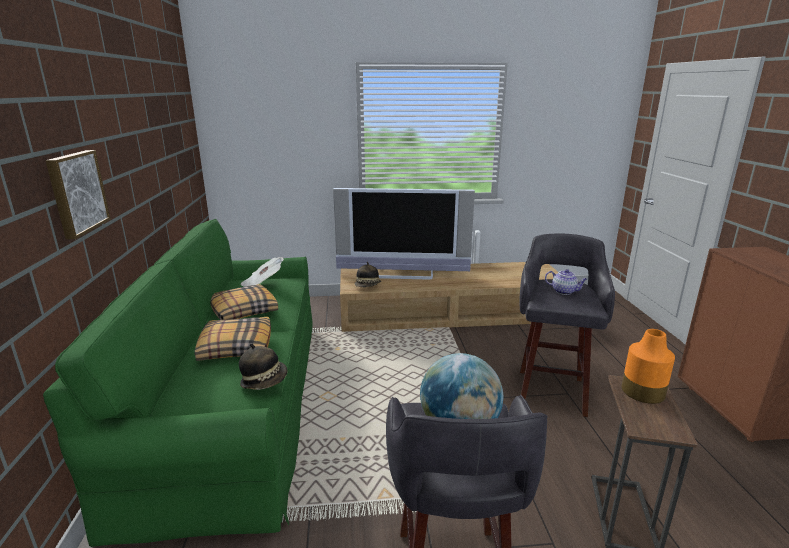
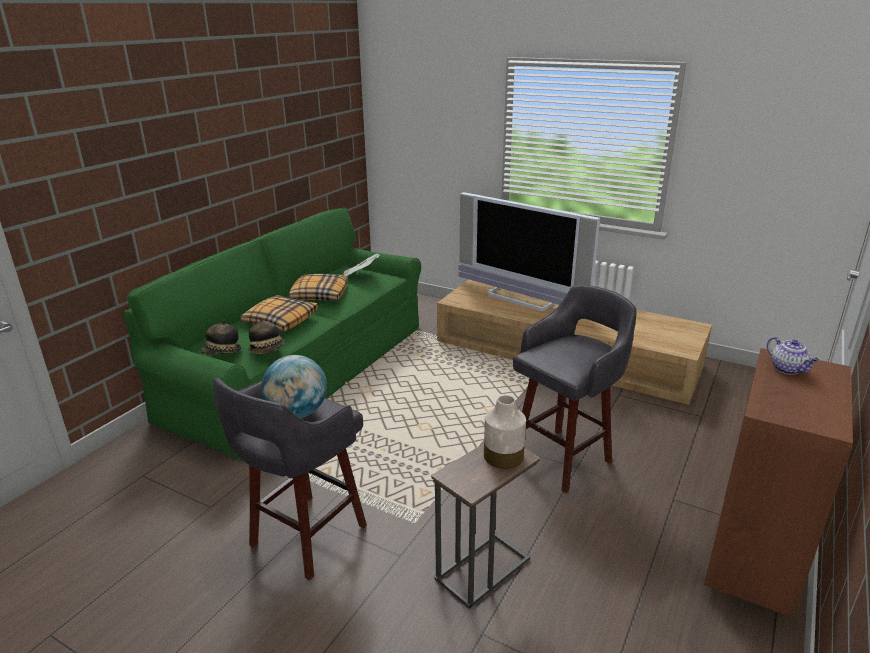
camera: 35 degrees right, 5 degrees up
picture [46,150,111,239] -> none
hat [354,262,381,287] -> hat moved to [201,320,241,355]
teapot [545,269,588,295] -> teapot moved to [767,337,819,375]
orange vase [621,329,675,404] -> beige vase [484,395,526,469]

